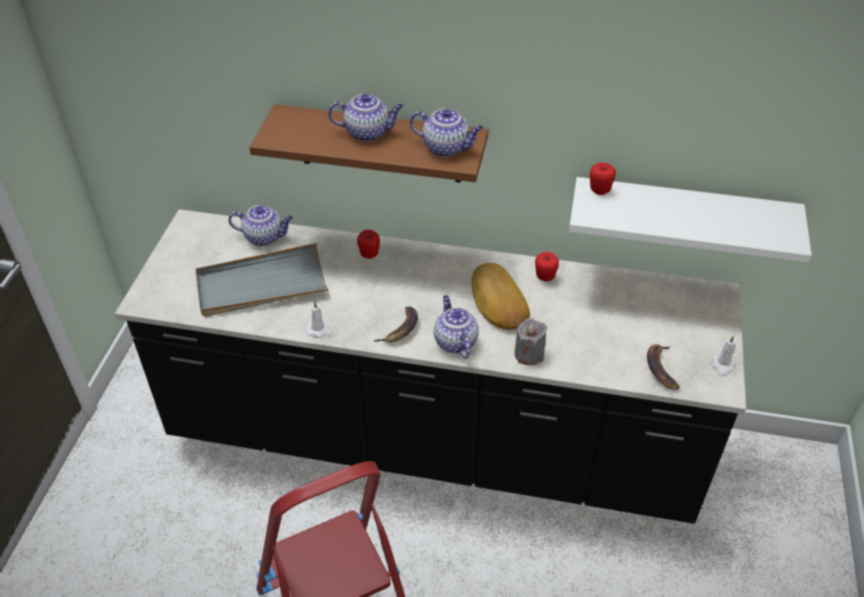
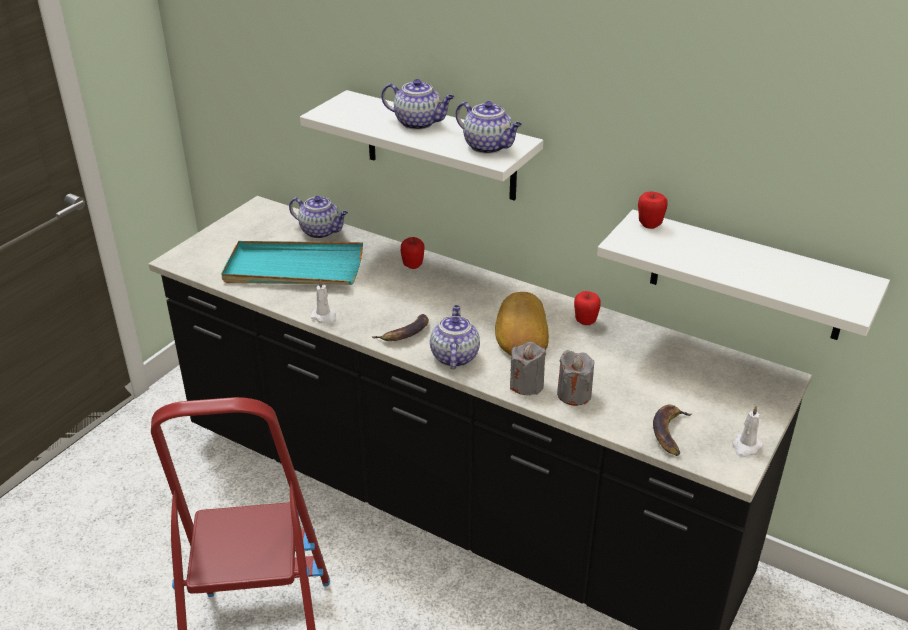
camera: 20 degrees right, 10 degrees down
grey tray [196,243,328,317] -> turquoise tray [221,241,363,285]
brown shelf [249,104,488,183] -> white shelf [300,90,543,201]
none -> grey candle [557,350,594,406]

